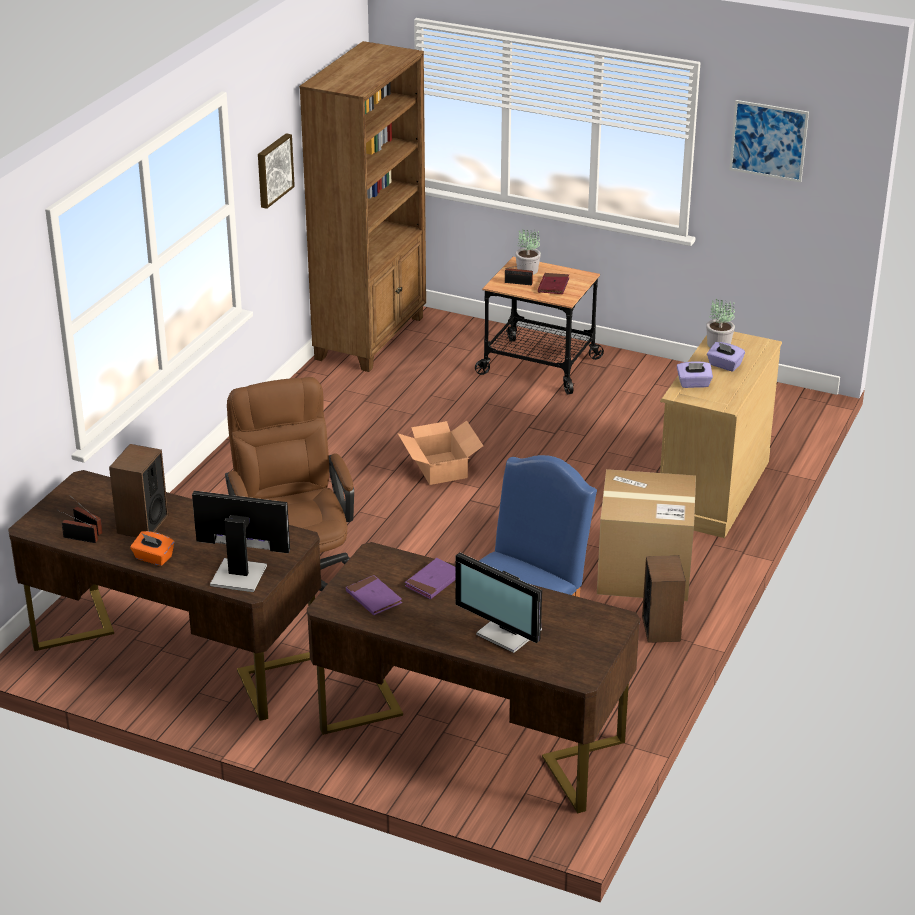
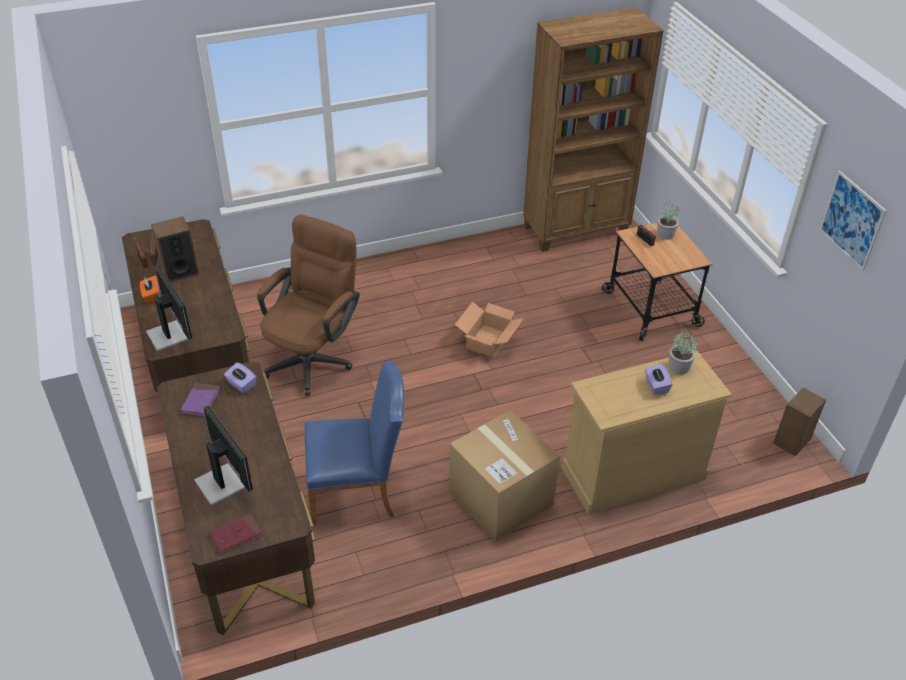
camera: 45 degrees right, 10 degrees up
picture [258,133,295,209] -> none
purple book [405,558,456,599] -> none
monitor [456,553,542,653] -> monitor turned 150 degrees clockwise [194,405,253,506]
red book [538,273,569,294] -> red book moved to [209,513,263,554]
speaker [642,555,686,643] -> speaker moved to [773,388,826,456]
purple tissue box [677,361,713,388] -> purple tissue box moved to [224,362,256,393]

